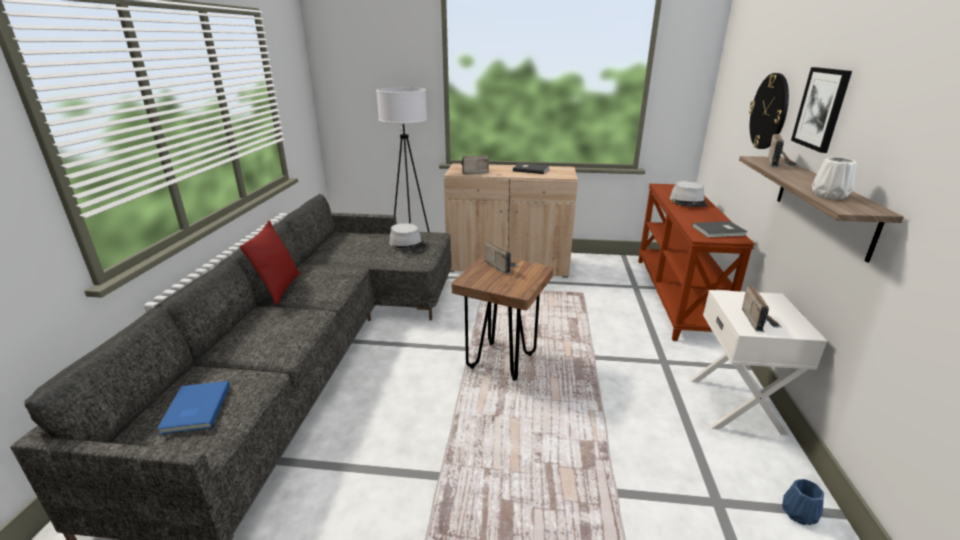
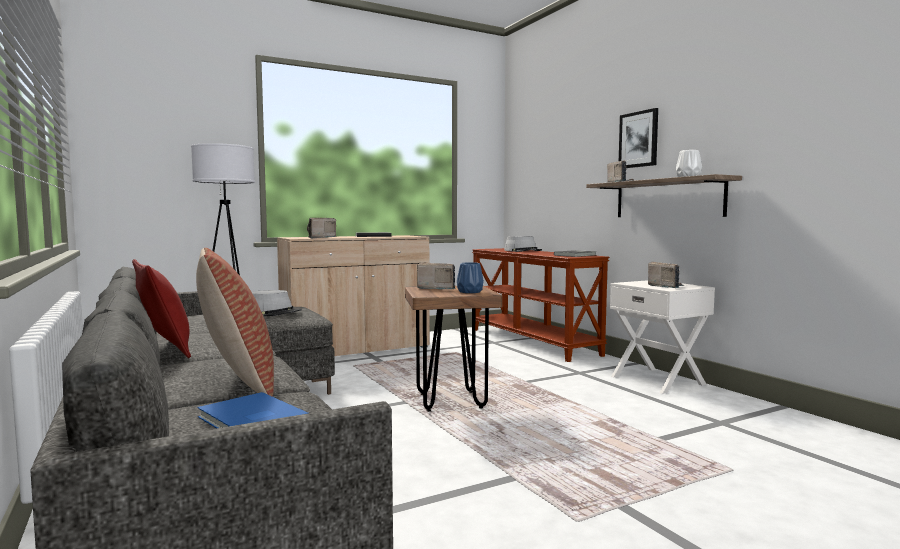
camera: 35 degrees left, 20 degrees down
wall clock [749,73,789,149] -> none
blue vase [782,479,824,525] -> blue vase moved to [457,262,484,293]
none -> pillow [196,248,274,397]

